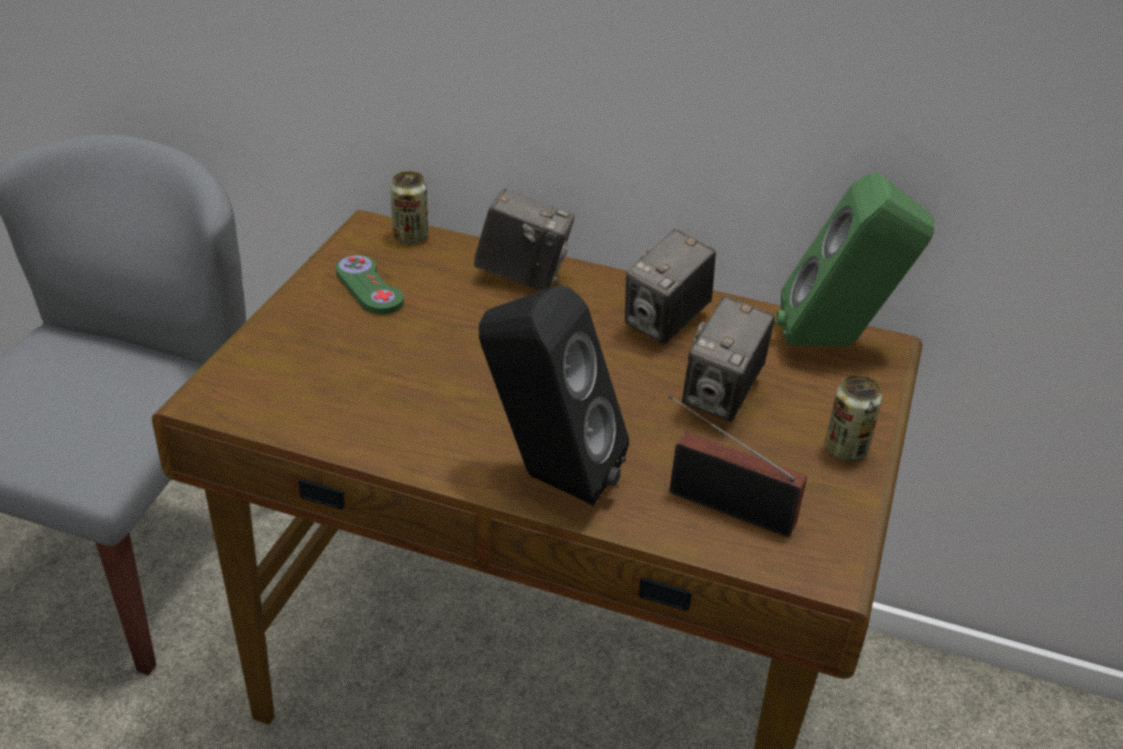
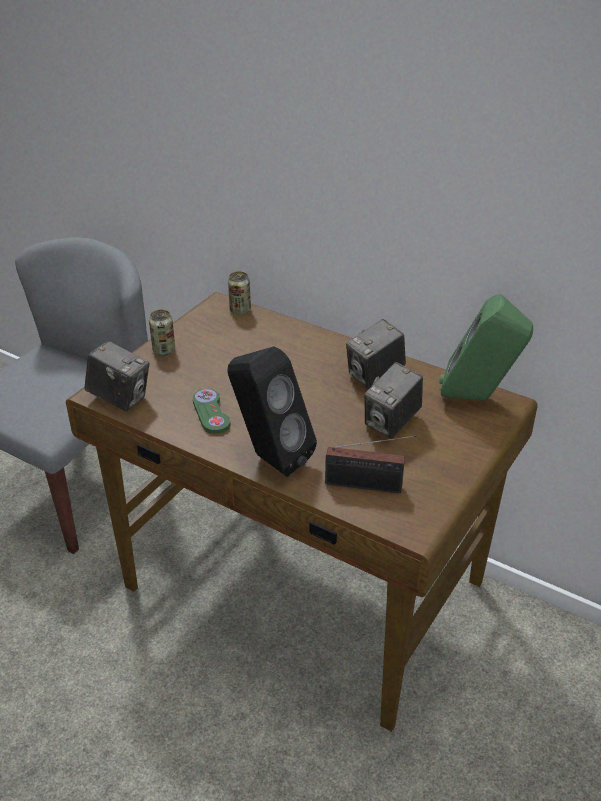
camera: 15 degrees right, 0 degrees up
green game controller [336,255,404,314] -> green game controller moved to [193,389,230,434]
camera [474,189,574,291] -> camera moved to [84,341,150,411]
radio [669,395,807,537] -> radio turned 150 degrees clockwise [325,435,417,493]
can [825,375,882,461] -> can moved to [149,310,175,355]

